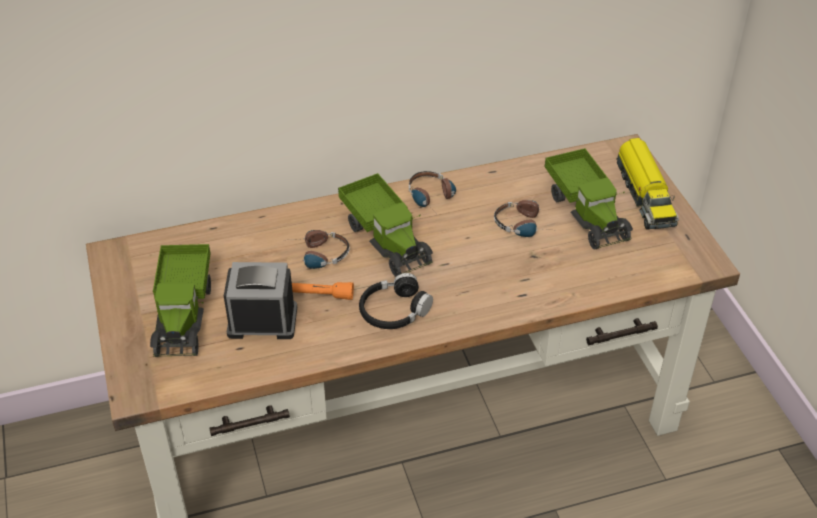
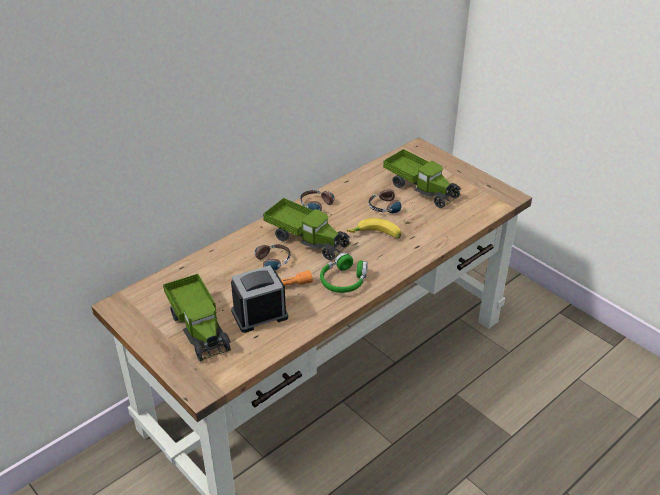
camera: 25 degrees left, 5 degrees down
black headphones [359,273,433,329] -> green headphones [320,252,368,293]
toy truck [616,138,679,230] -> none
none -> banana [347,218,401,238]

